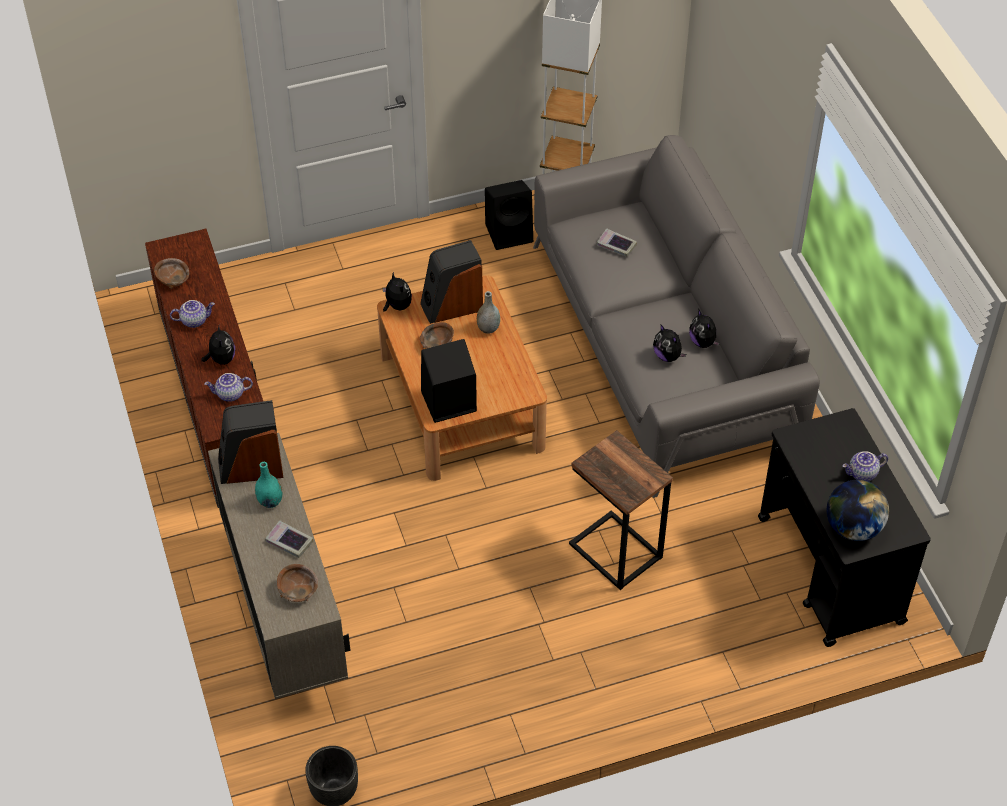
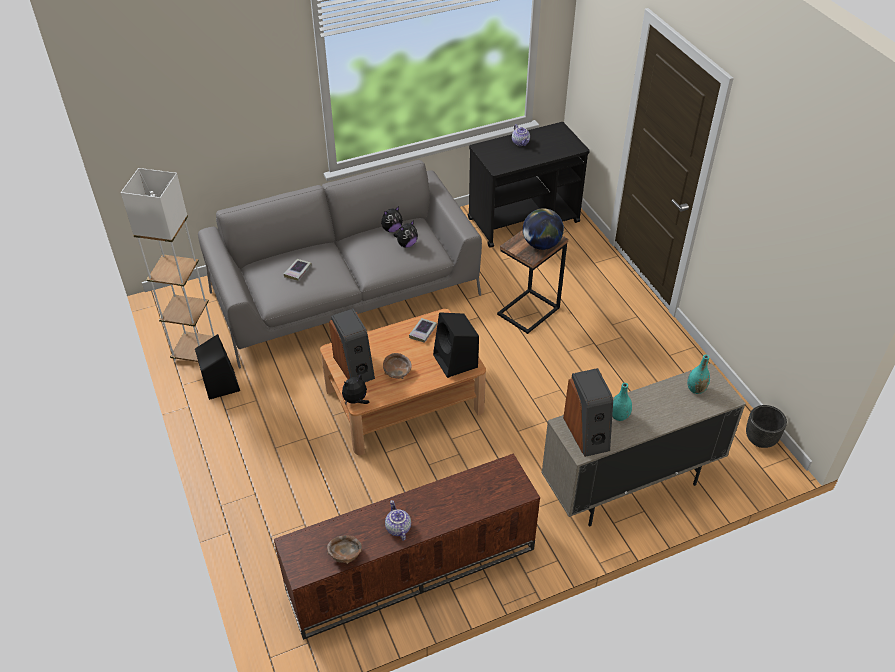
camera: 95 degrees left, 5 degrees down
plush toy [201,326,235,365] -> none
teapot [204,373,253,402] -> none
book [265,520,313,558] -> book moved to [409,318,437,343]
brown bowl [277,564,318,602] -> turquoise vase [687,355,710,394]
grey vase [477,291,500,334] -> none
globe [827,480,889,541] -> globe moved to [523,208,564,250]

